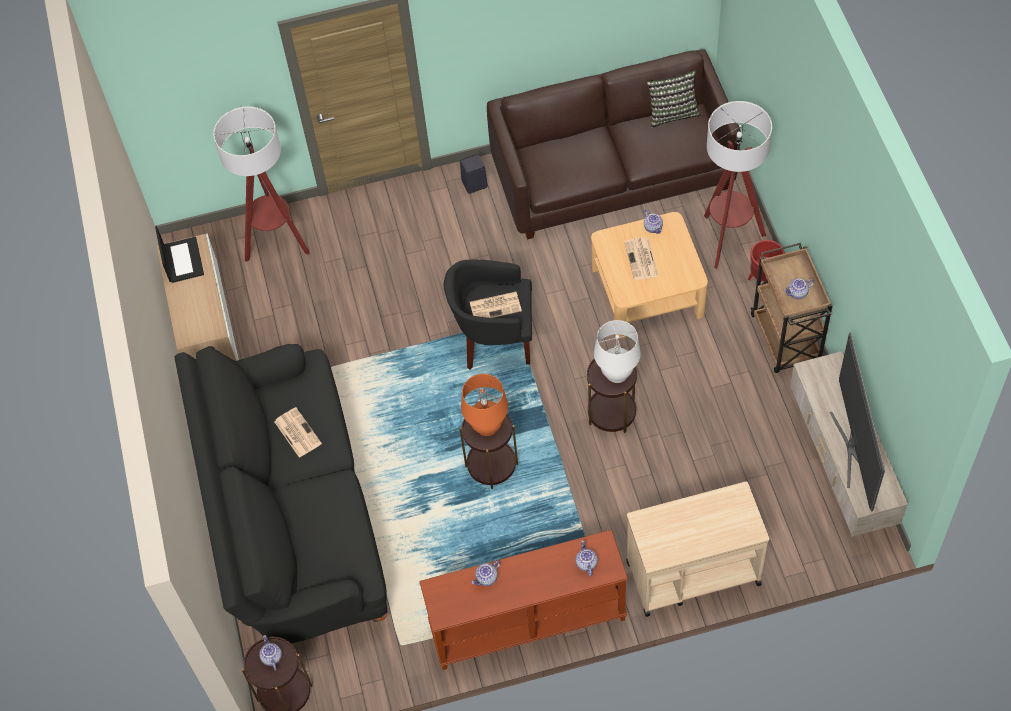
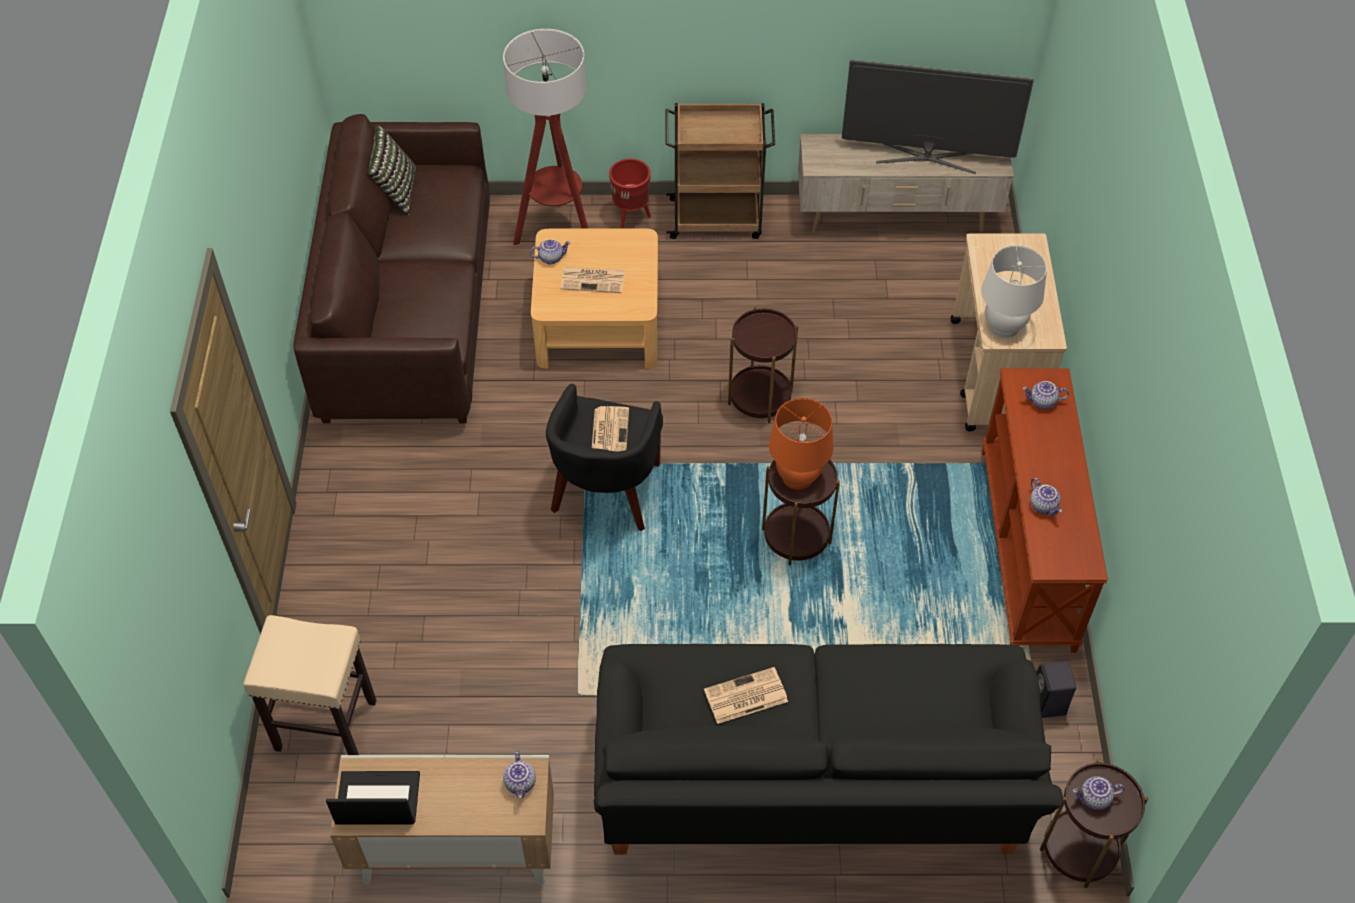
camera: 80 degrees left, 5 degrees down
floor lamp [213,106,310,262] -> beige stool [243,615,377,755]
black speaker [460,154,488,194] -> black speaker moved to [1036,661,1076,718]
white table lamp [594,320,641,383] -> white table lamp moved to [981,245,1047,338]
teapot [783,278,814,299] -> teapot moved to [503,751,536,798]

